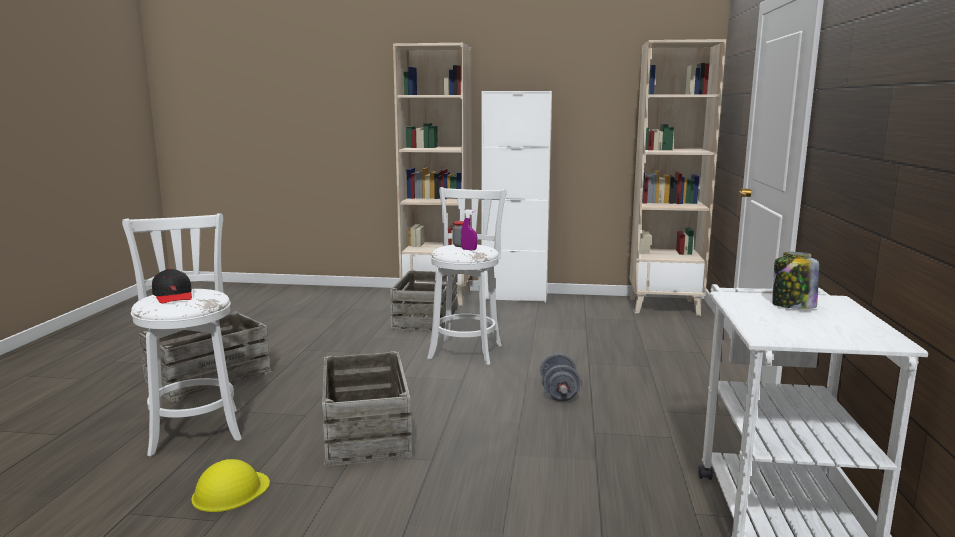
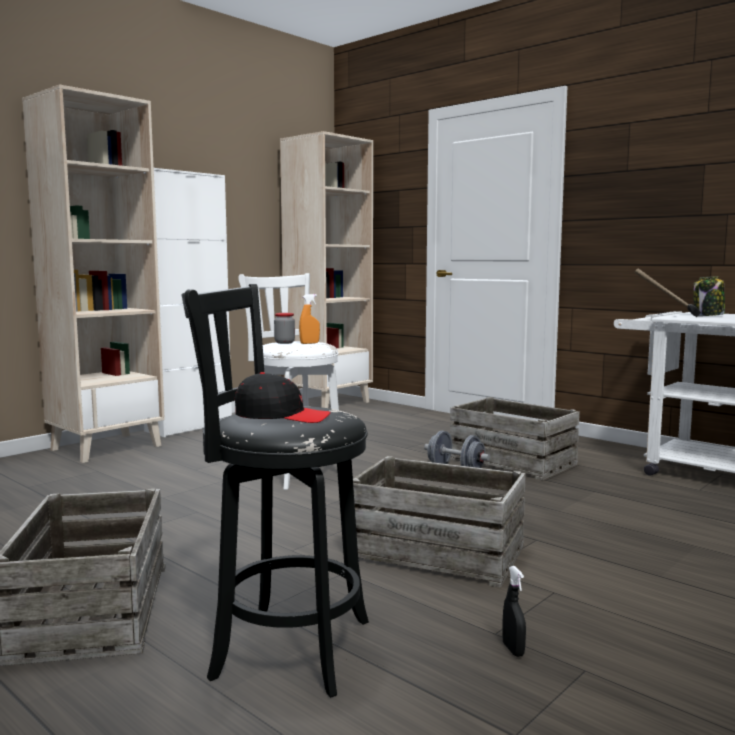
camera: 55 degrees left, 5 degrees down
white stool [122,213,242,457] -> black stool [181,284,369,698]
yellow hard hat [192,459,270,512] -> black spray bottle [502,566,526,657]
crate [390,270,458,333] -> crate moved to [450,397,580,480]
purple spray bottle [461,209,477,251] -> orange spray bottle [299,294,320,344]
none -> hammer [635,269,701,317]

